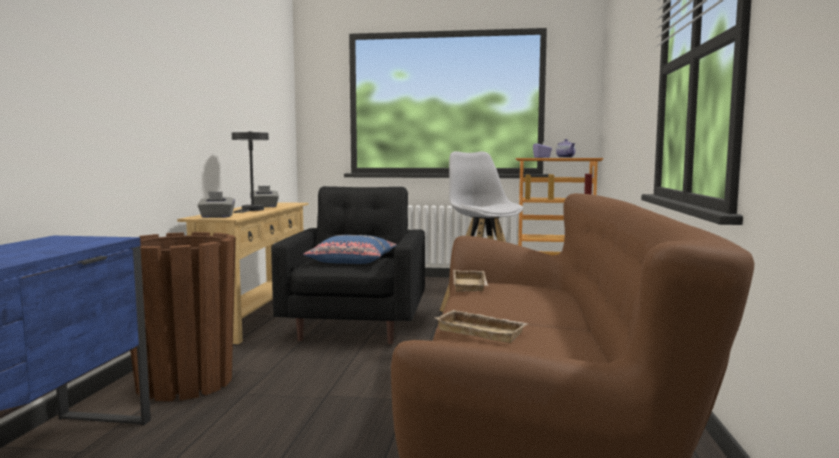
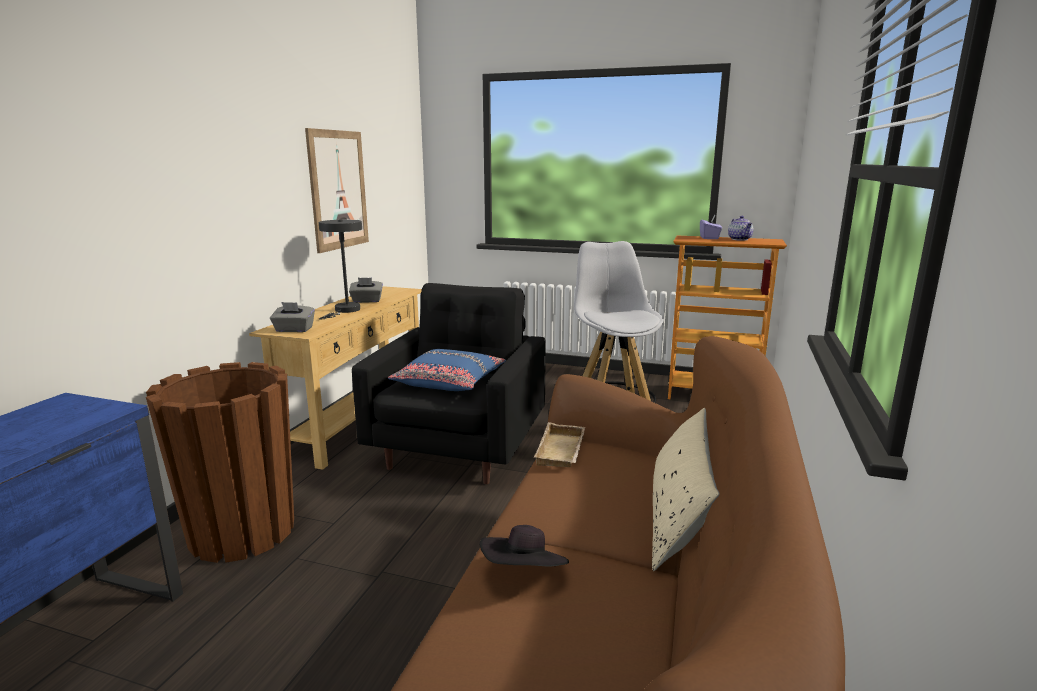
camera: 10 degrees right, 10 degrees up
beige tray [435,310,528,343] -> black hat [479,525,569,567]
none -> picture [305,128,369,253]
none -> beige pillow [652,408,720,571]

